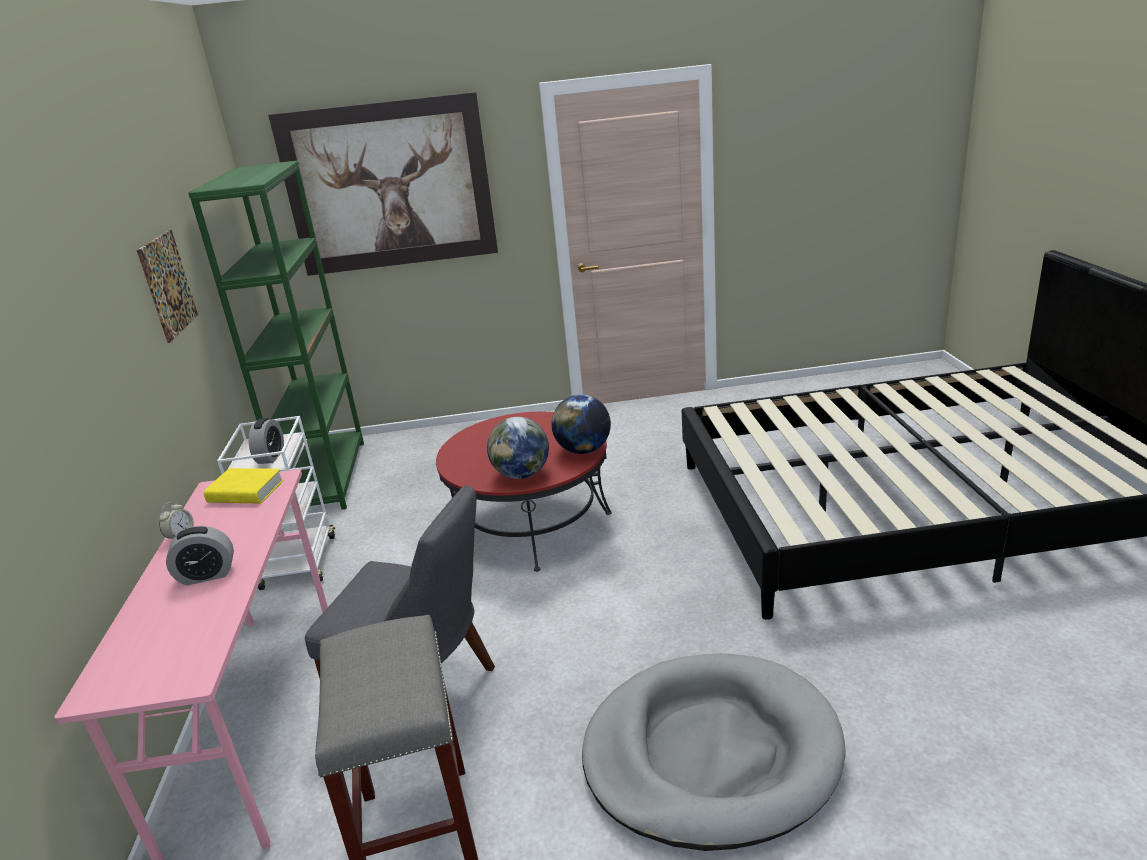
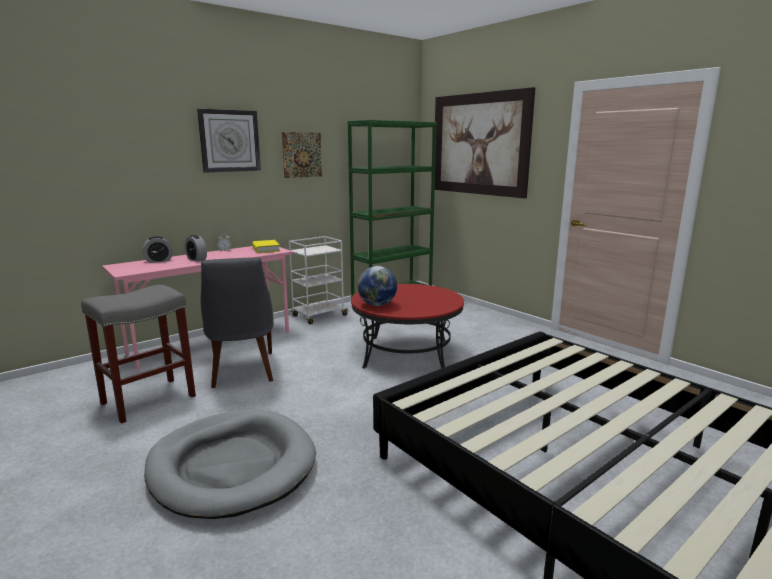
camera: 55 degrees right, 10 degrees down
alarm clock [249,418,284,464] -> alarm clock moved to [142,236,173,263]
globe [551,394,611,454] -> none
none -> wall clock [197,109,261,173]

